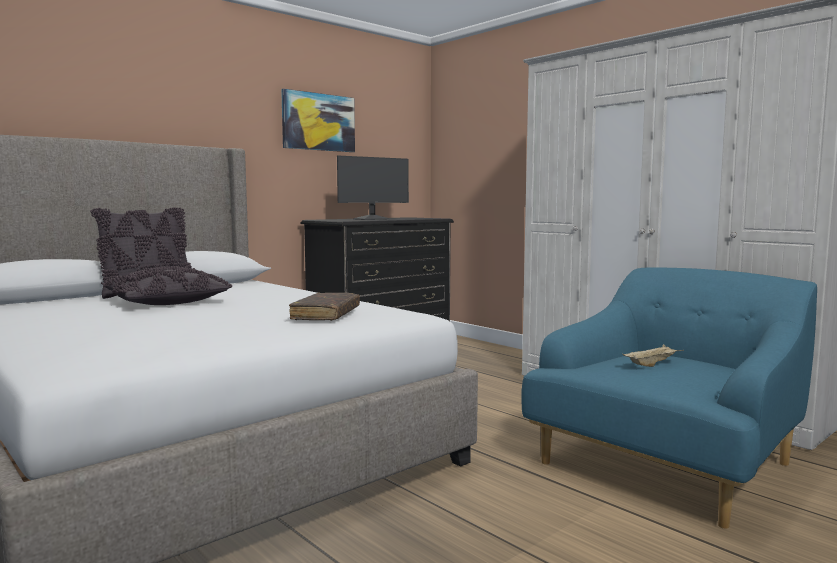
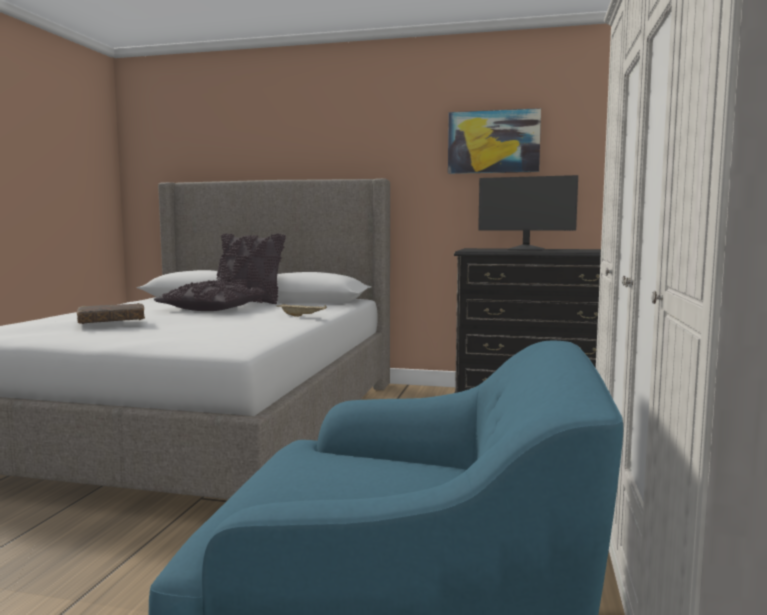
camera: 55 degrees right, 0 degrees up
brown book [289,292,360,321] -> brown book moved to [77,303,145,324]
beige tray [623,344,684,367] -> beige tray moved to [276,304,327,317]

